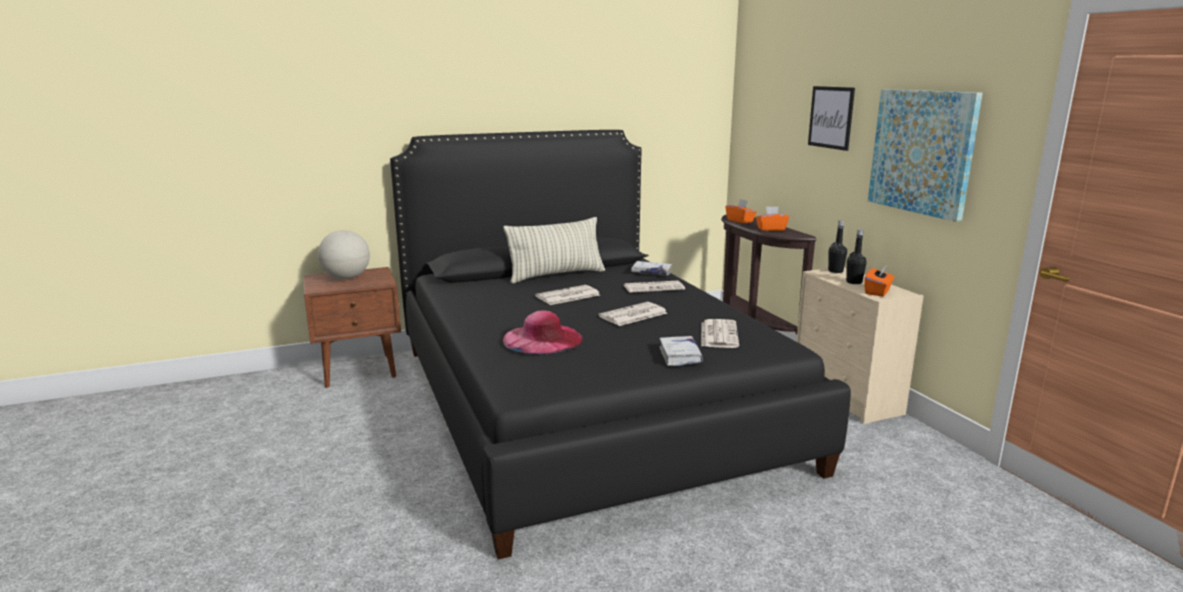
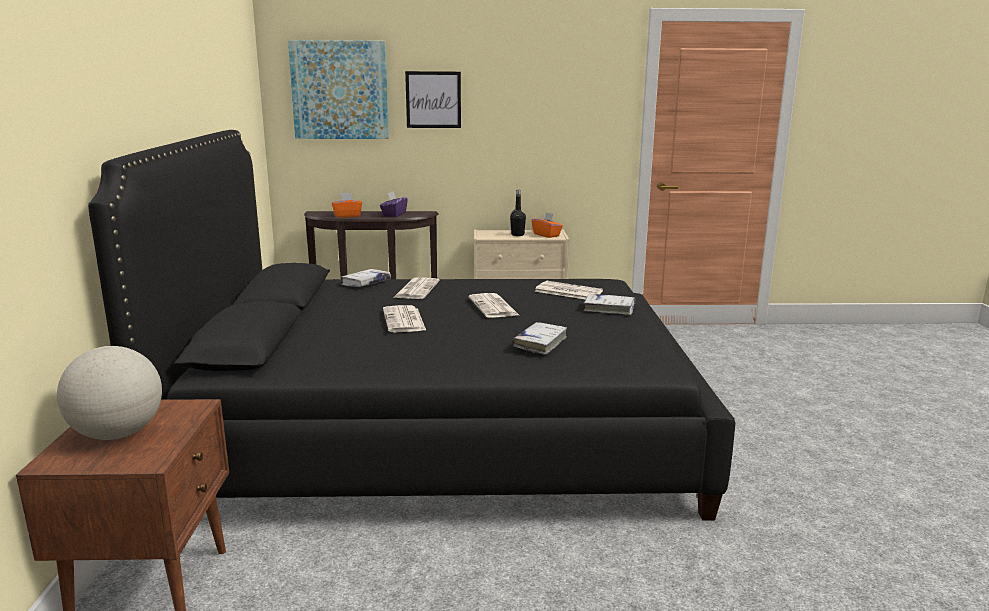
camera: 70 degrees left, 0 degrees up
pillow [503,217,605,284] -> none
pink hat [503,311,583,355] -> white book [512,322,567,355]
orange tissue box [756,206,789,231] -> purple tissue box [380,191,408,217]
black bottle [828,221,847,273] -> none
picture [868,89,983,222] -> picture moved to [288,40,389,139]

